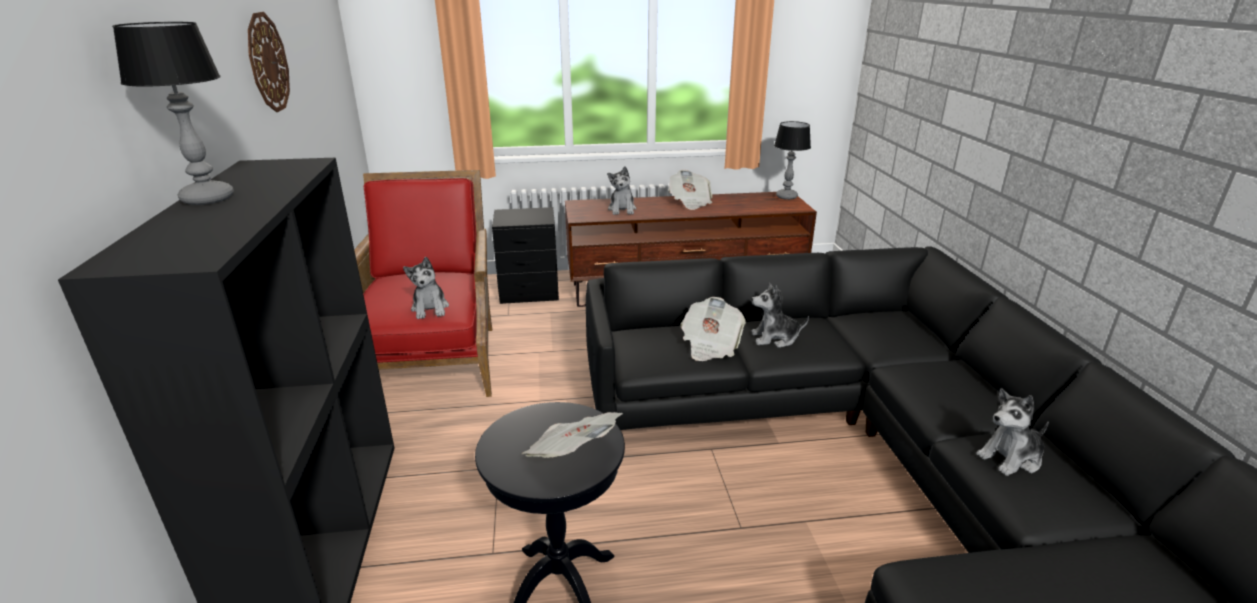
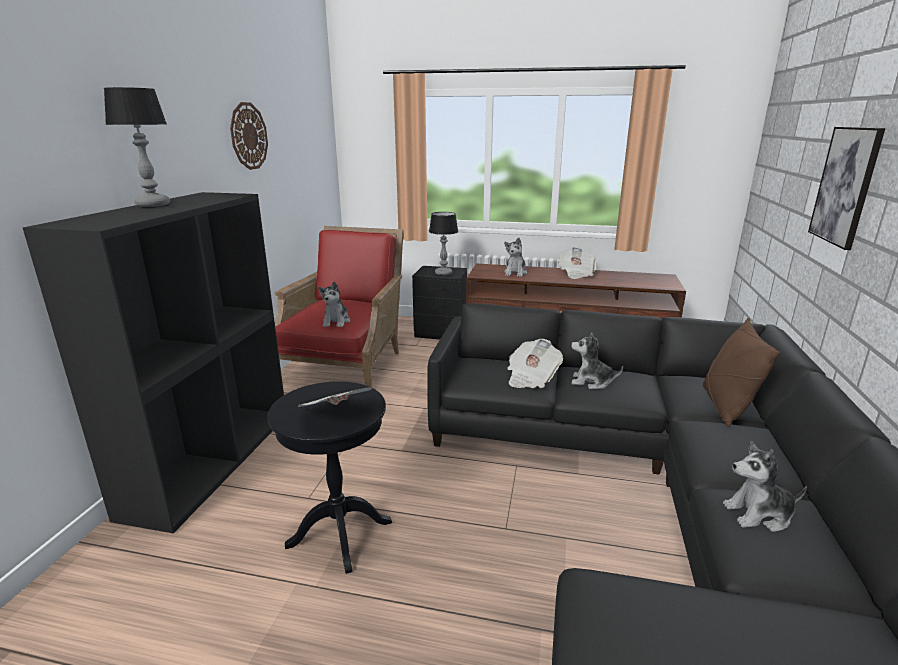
camera: 20 degrees right, 5 degrees down
table lamp [774,121,811,200] -> table lamp moved to [429,212,458,275]
none -> brown pillow [703,318,780,427]
none -> picture [808,127,885,250]

